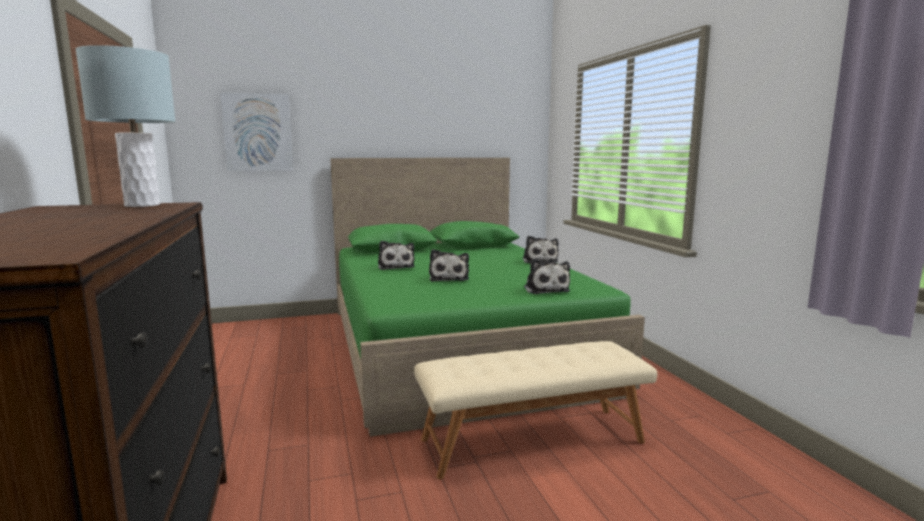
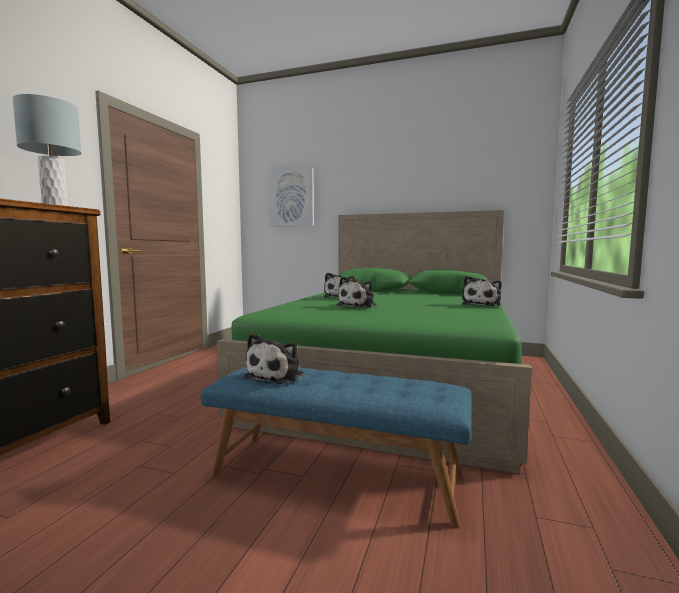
camera: 35 degrees right, 5 degrees down
beige bench [414,341,657,479] -> blue bench [200,367,471,528]
plush toy [524,259,570,294] -> plush toy moved to [243,333,305,384]

